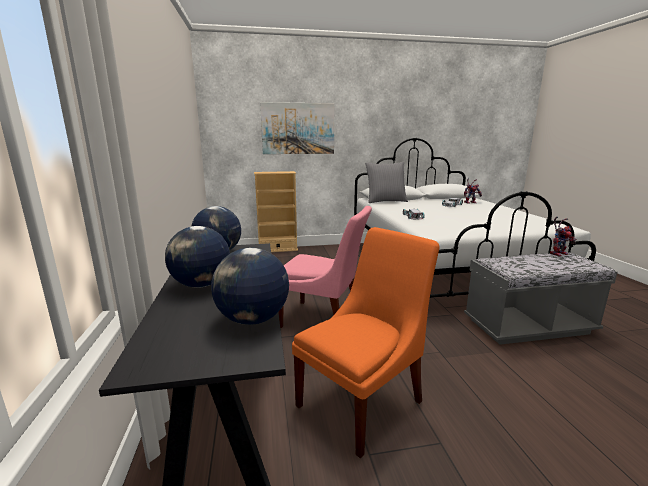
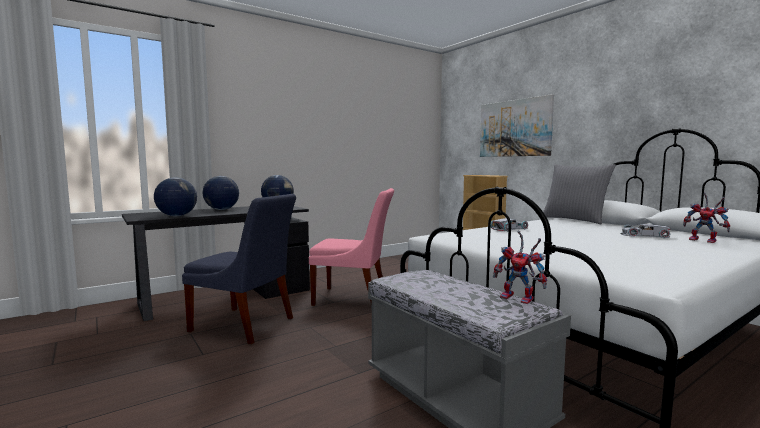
camera: 65 degrees right, 10 degrees down
pink chair [279,206,372,328] -> pink chair turned 75 degrees counterclockwise [309,188,394,306]
orange chair [292,227,440,458] -> blue chair [182,194,296,344]

